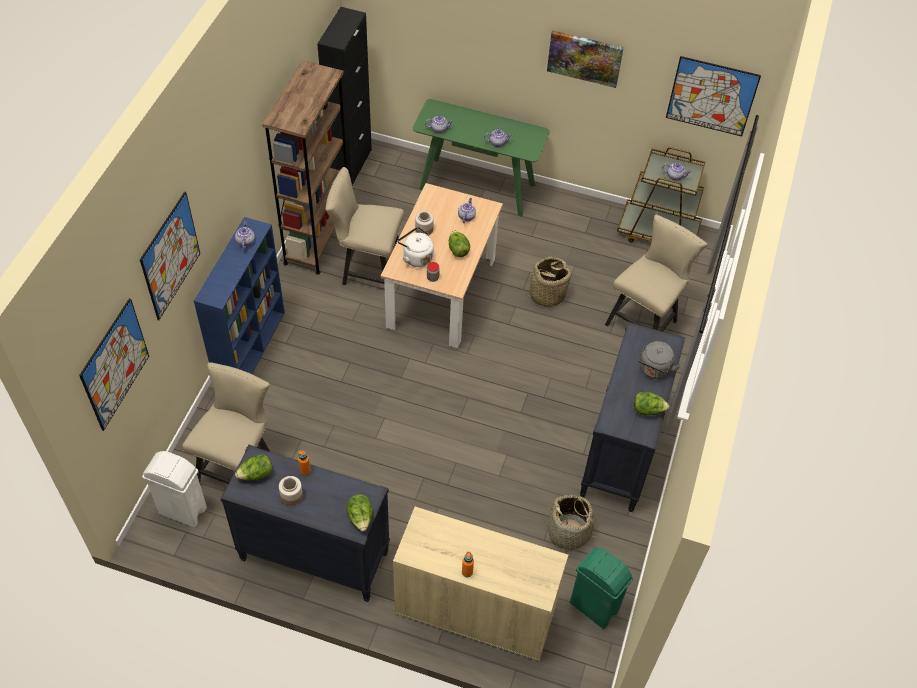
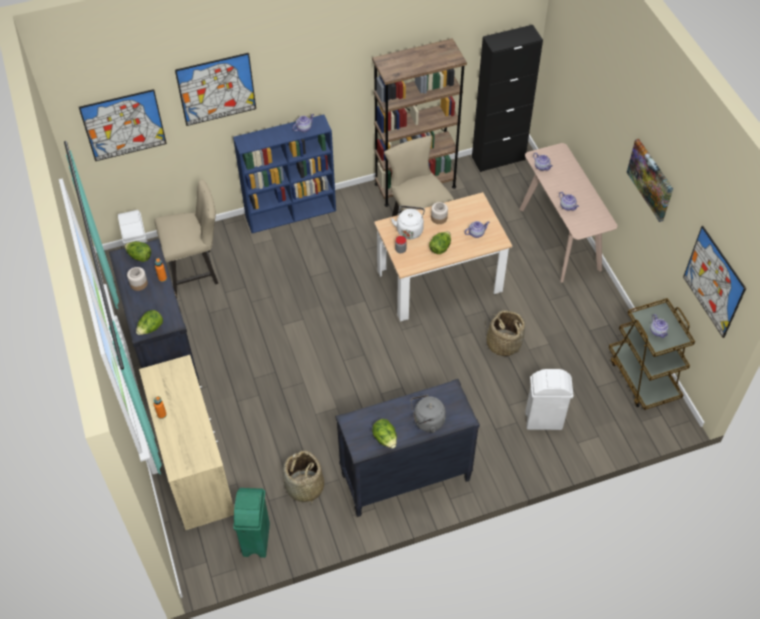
camera: 55 degrees right, 0 degrees up
green console table [413,99,550,217] -> beige console table [519,143,618,283]
beige chair [605,215,707,332] -> white trash can [525,369,573,430]

